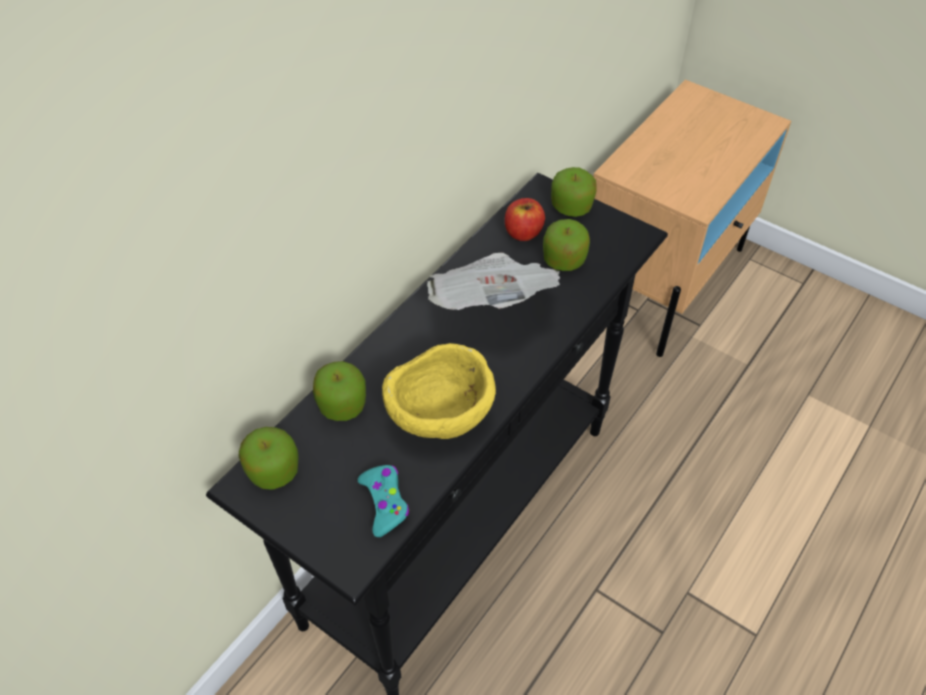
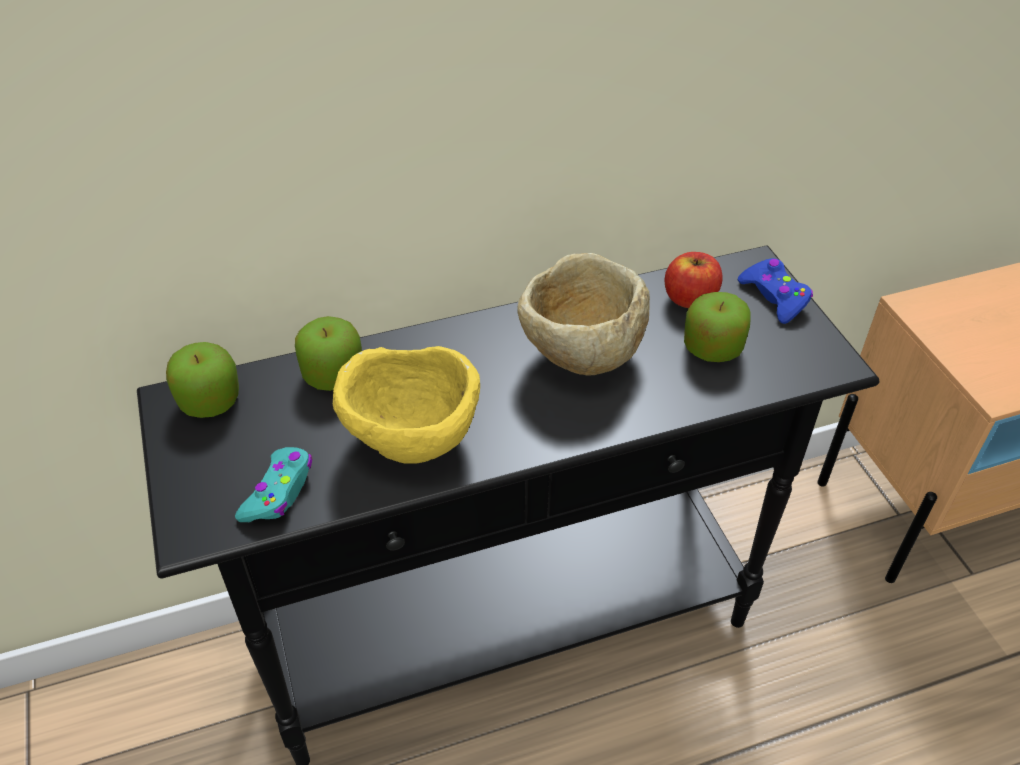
camera: 35 degrees right, 5 degrees down
newspaper [427,253,560,310] -> beige bowl [517,253,650,376]
apple [551,167,597,217] -> blue game controller [738,258,813,324]

